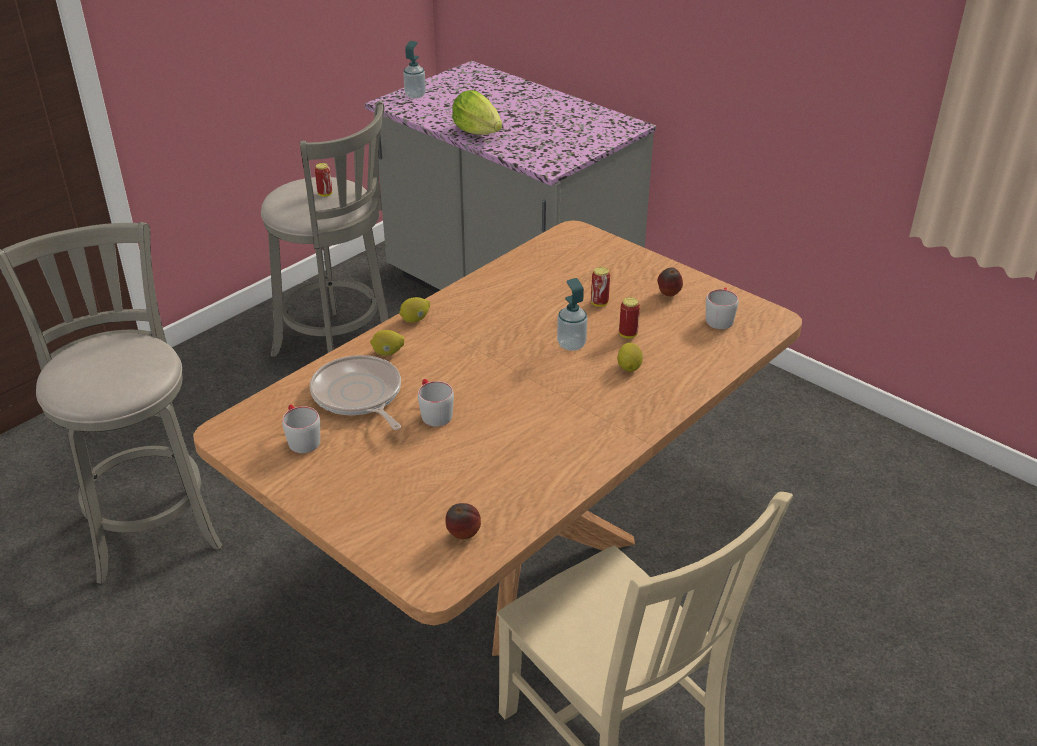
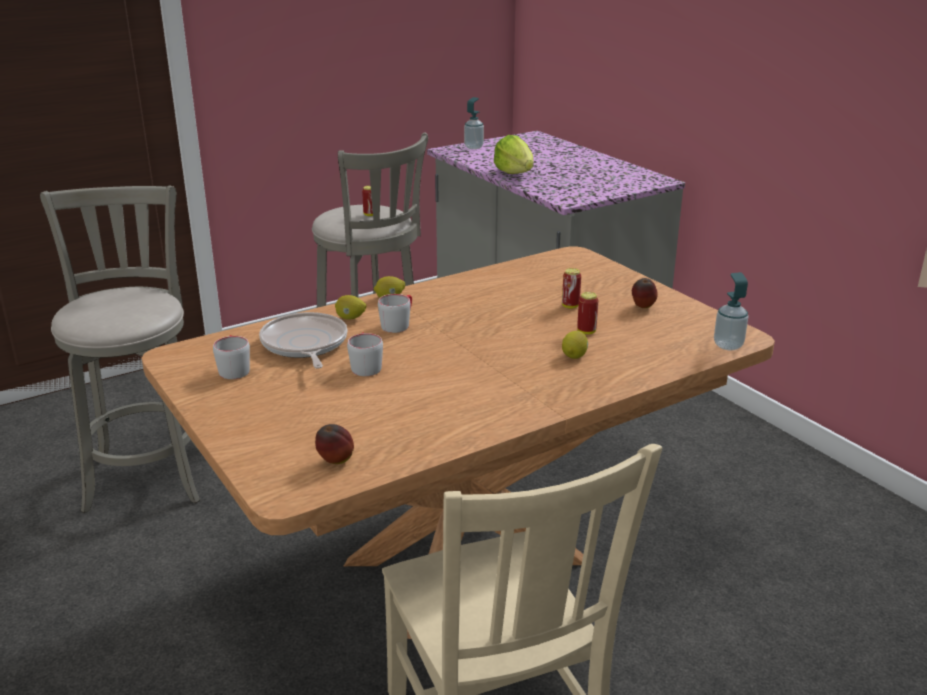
camera: 15 degrees right, 10 degrees down
soap dispenser [557,278,588,351] -> soap dispenser moved to [714,272,749,350]
grey mug [706,287,739,329] -> grey mug moved to [378,294,412,333]

